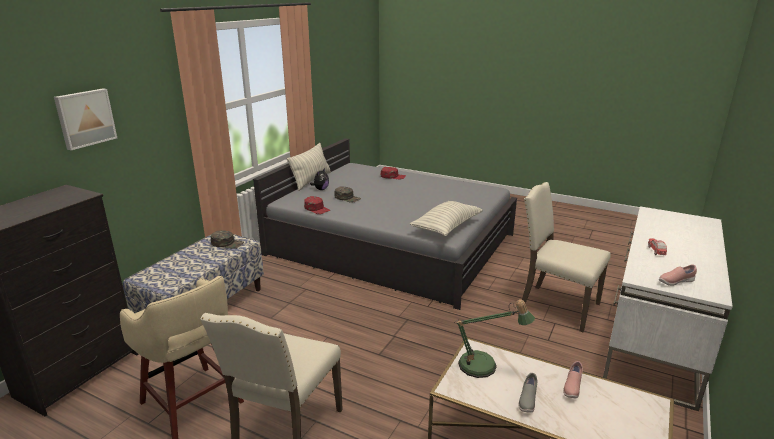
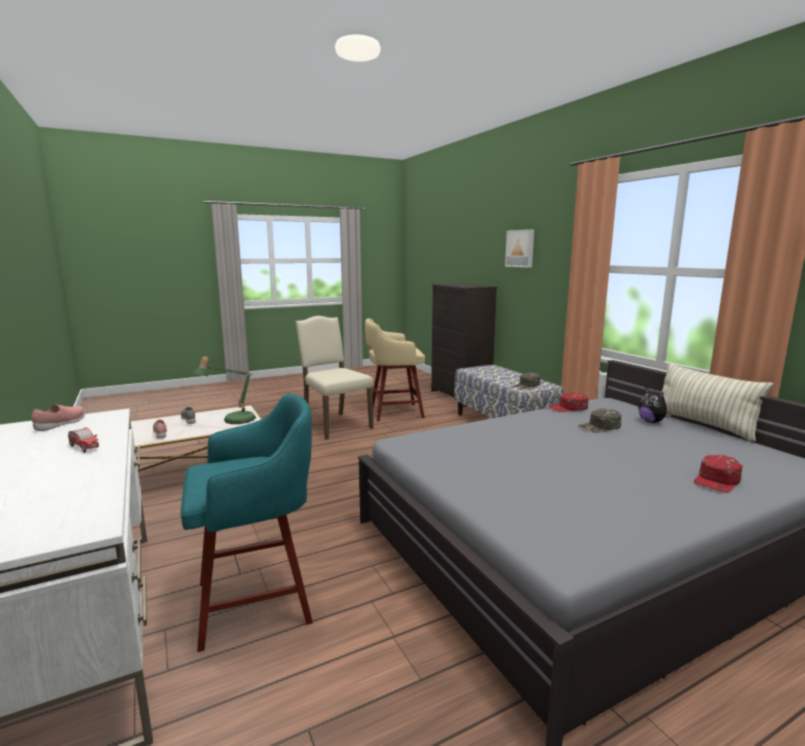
camera: 125 degrees right, 10 degrees down
pillow [410,201,483,236] -> none
beige chair [522,182,611,332] -> turquoise stool [181,394,313,652]

